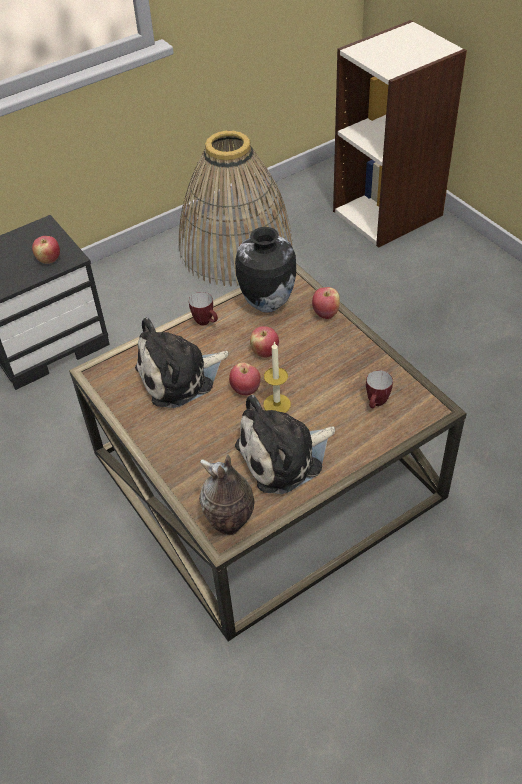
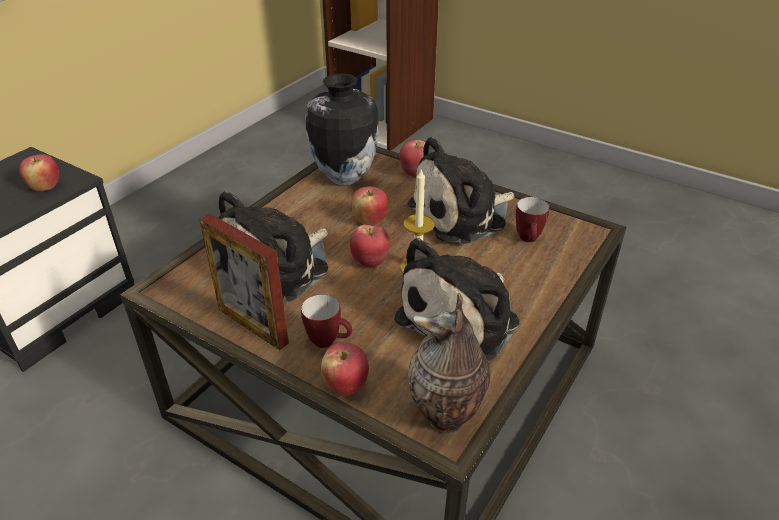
camera: 25 degrees left, 10 degrees down
basket [179,130,292,287] -> none
mug [189,292,218,326] -> mug moved to [301,294,352,348]
none -> picture frame [199,214,289,350]
none -> apple [321,342,369,396]
none -> plush toy [408,136,515,244]

